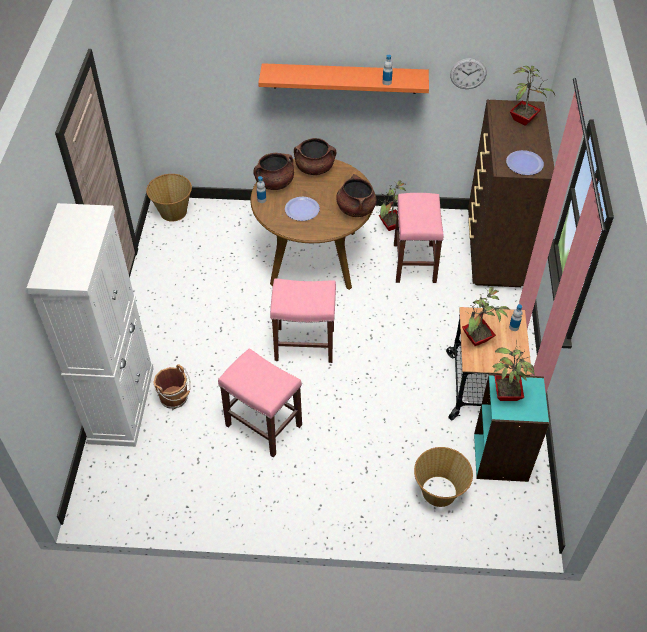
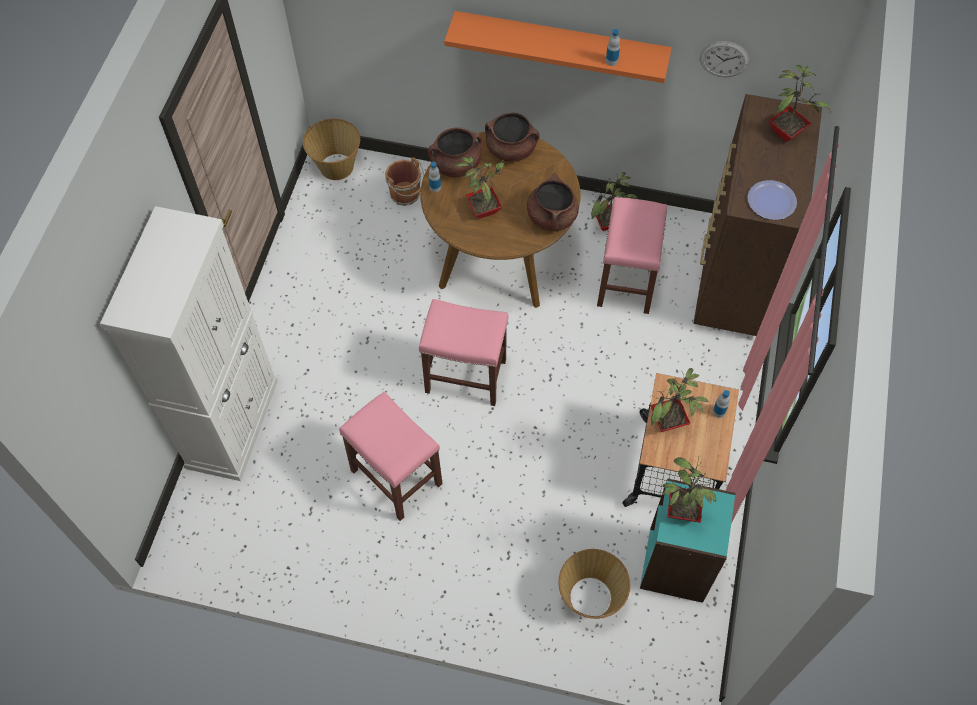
camera: 10 degrees right, 10 degrees up
brown bucket [153,364,191,409] -> brown bucket moved to [385,157,424,206]
plate [285,197,320,221] -> potted plant [455,157,505,219]

